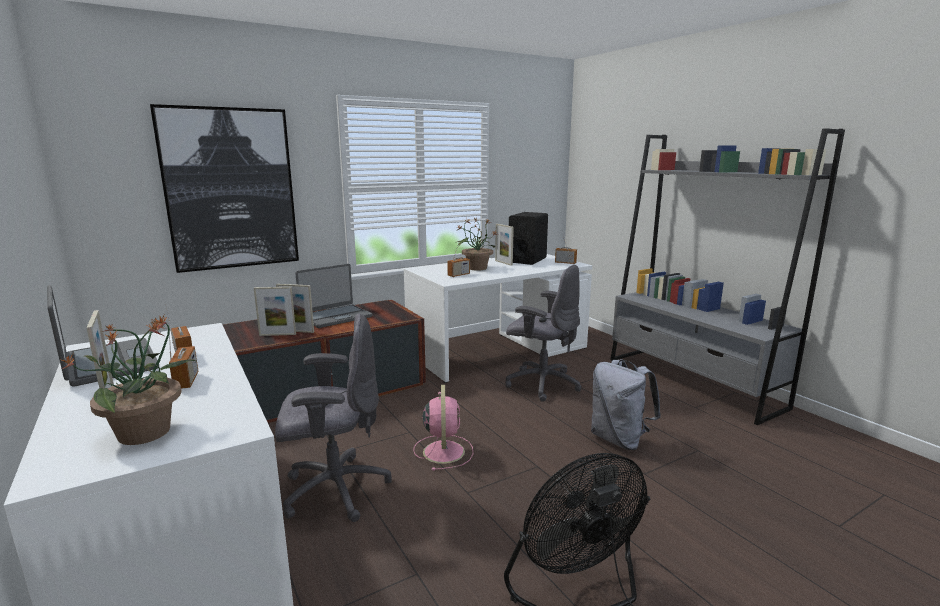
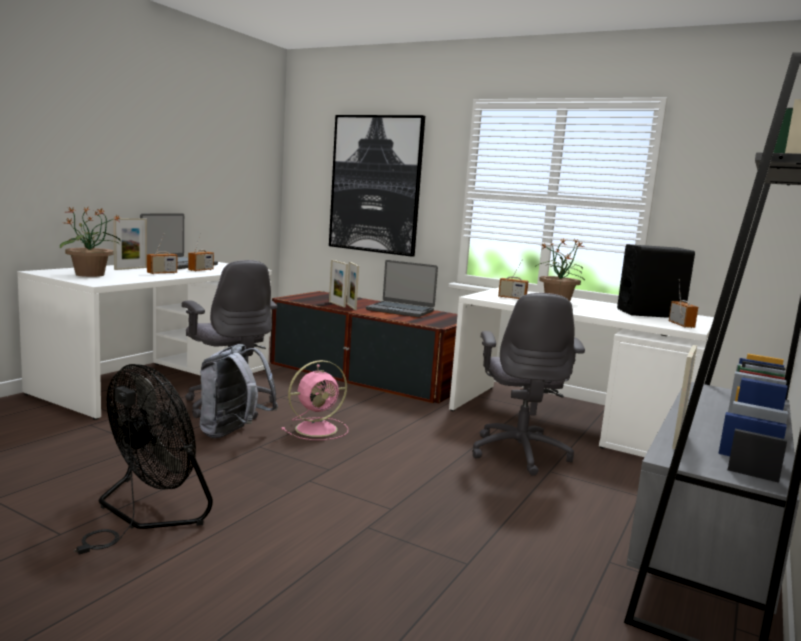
camera: 60 degrees right, 5 degrees down
picture frame [495,224,514,266] -> picture frame moved to [672,345,697,449]
grey backpack [591,360,661,450] -> grey backpack moved to [200,344,278,438]

